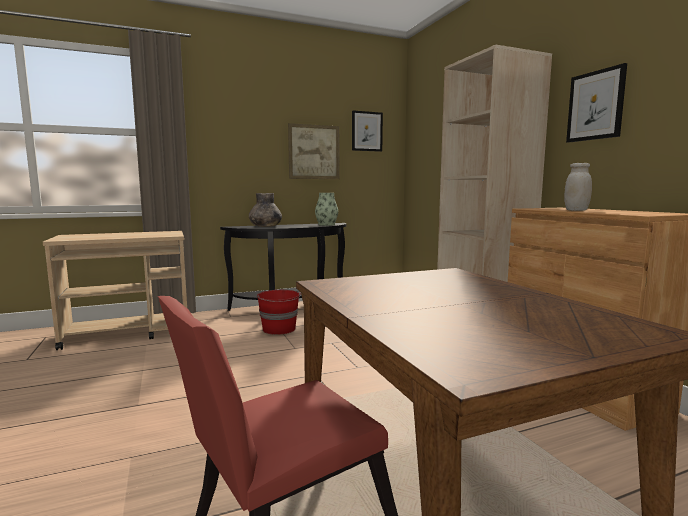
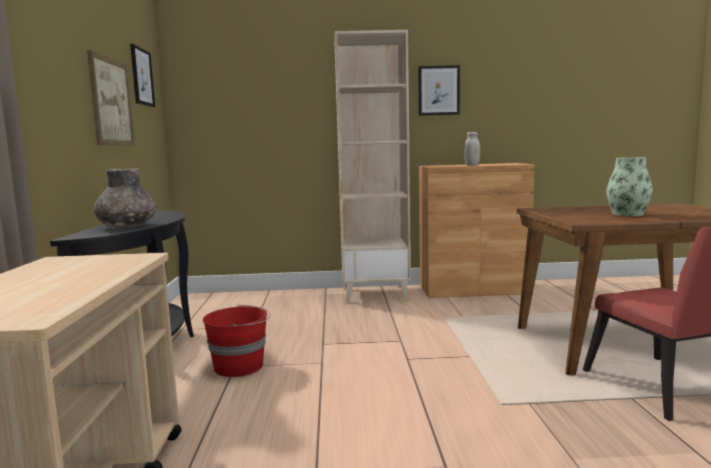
camera: 70 degrees left, 0 degrees up
vase [315,193,338,226] -> vase moved to [606,157,653,216]

